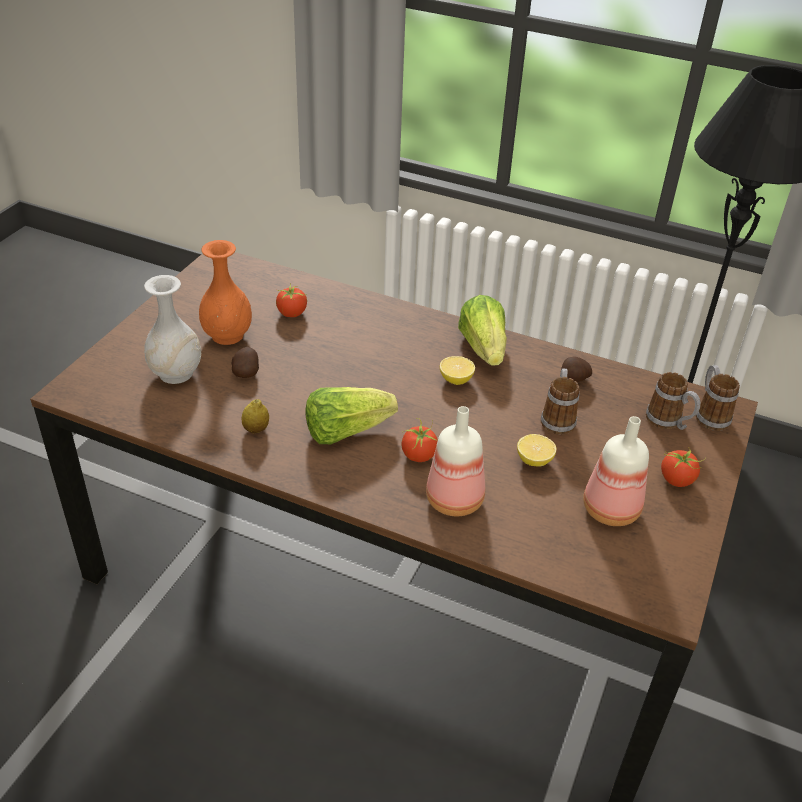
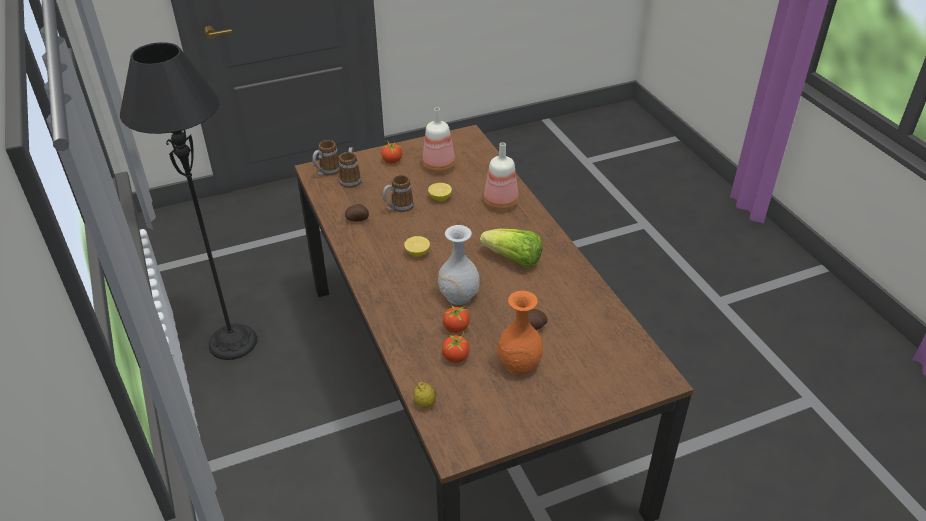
camera: 135 degrees left, 0 degrees up
white vase [144,275,201,384] -> white vase moved to [438,225,480,305]
lemon [241,399,269,433] -> lemon moved to [414,382,436,408]
tomato [401,418,438,462] -> tomato moved to [441,305,470,333]
lettuce [458,295,507,366] -> none

